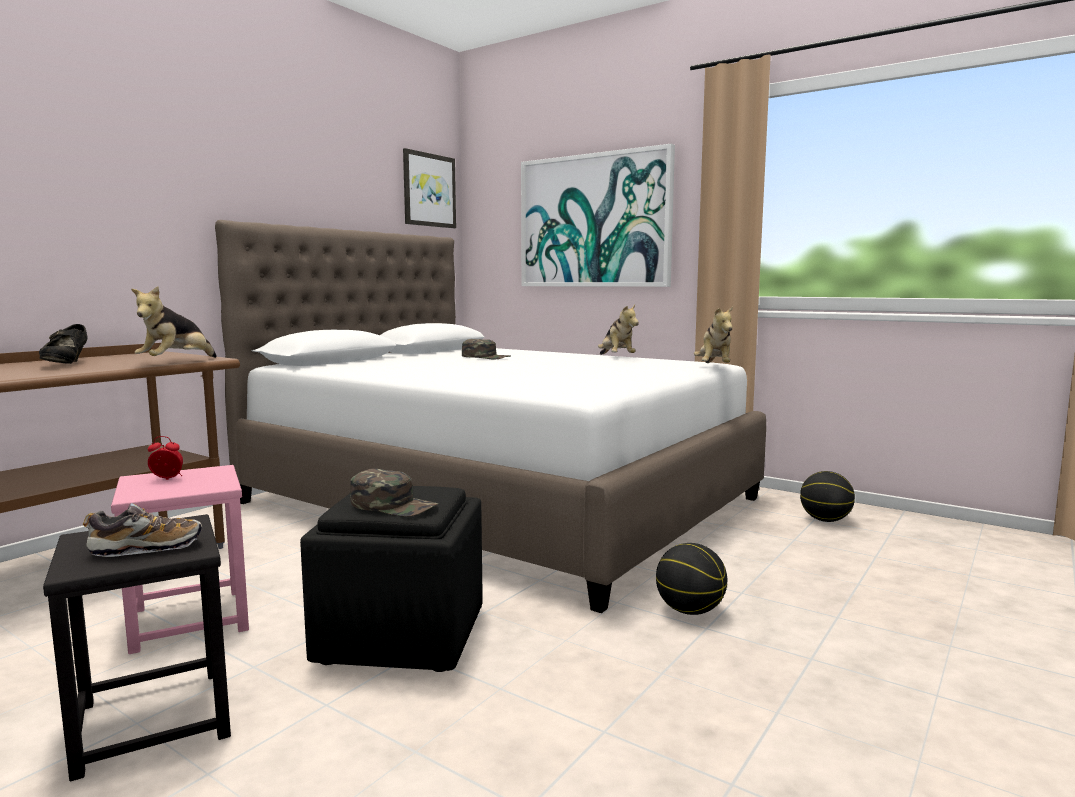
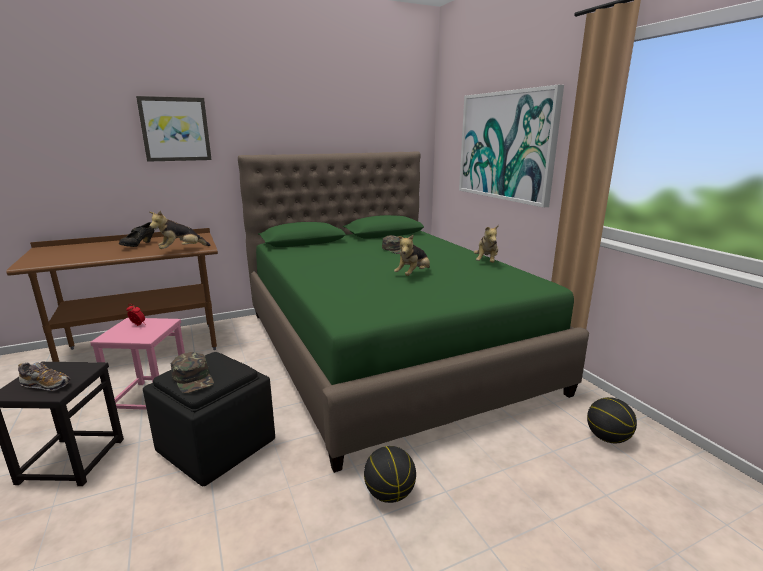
camera: 30 degrees right, 10 degrees up
white bed [215,220,766,613] -> green bed [238,151,589,473]
picture [403,148,456,228] -> picture moved to [136,96,212,162]
plush toy [694,306,733,363] -> plush toy moved to [394,235,430,276]

